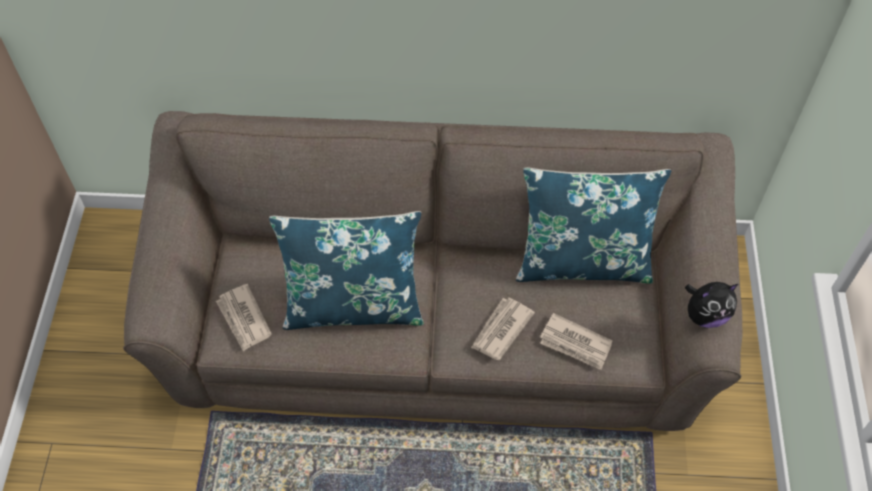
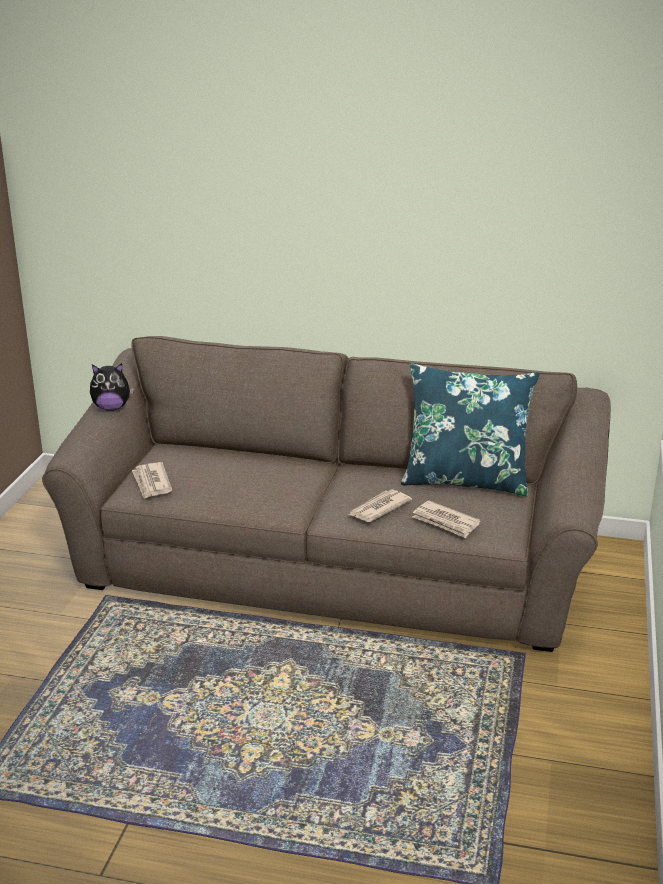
camera: 10 degrees right, 30 degrees down
blue pillow [269,211,424,330] -> none
plush toy [685,282,738,328] -> plush toy moved to [90,363,134,411]

